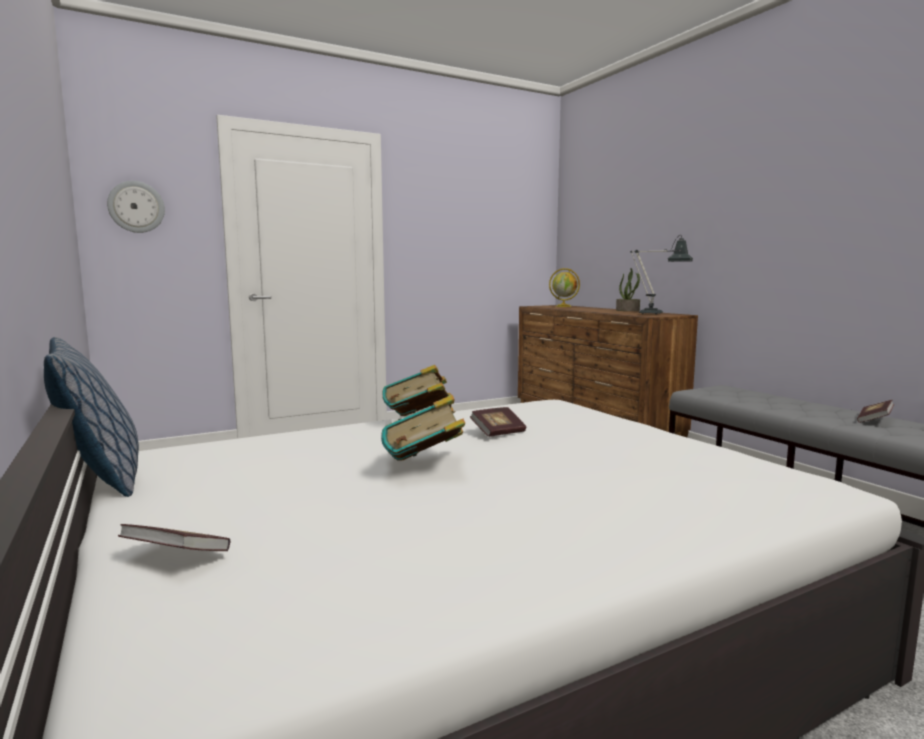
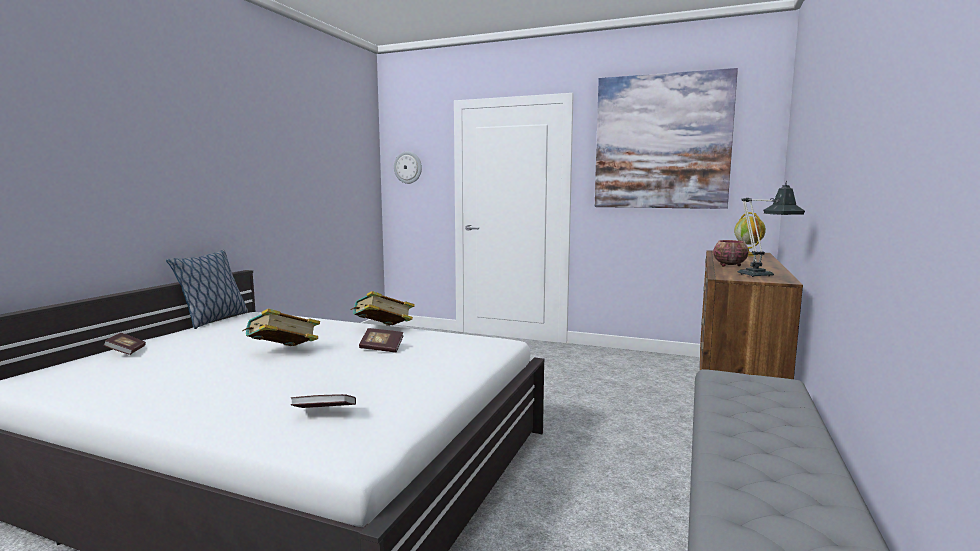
camera: 50 degrees right, 0 degrees up
potted plant [616,268,640,311] -> none
book [857,400,894,423] -> book moved to [291,394,356,408]
none -> picture [595,68,738,209]
none -> bowl [713,240,749,267]

